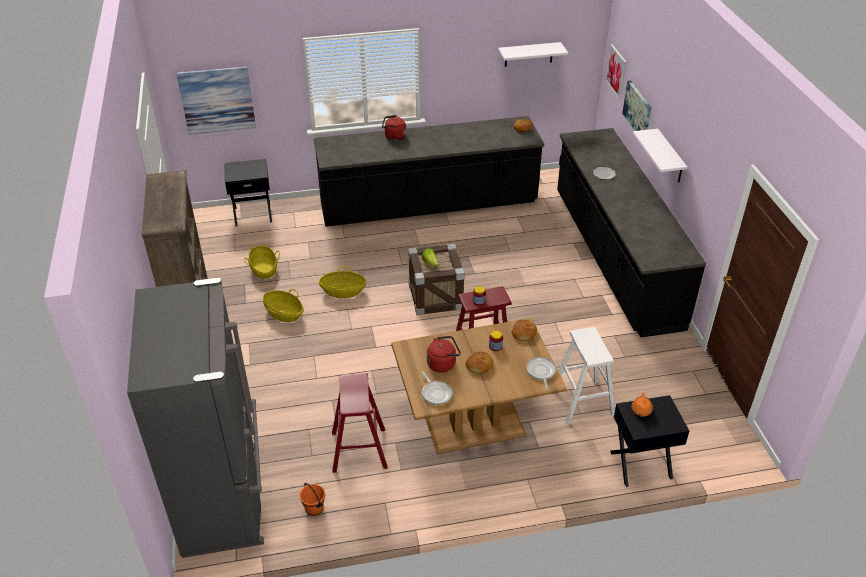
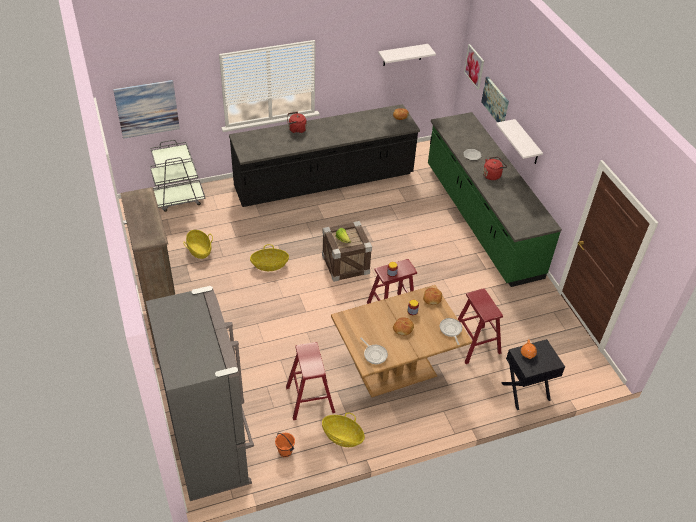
camera: 10 degrees left, 5 degrees up
black nightstand [224,159,272,226] -> grey cart [150,140,206,212]
basket [263,289,303,322] -> basket moved to [322,412,365,447]
red kettle [427,336,461,372] -> red kettle moved to [483,157,507,180]
black counter [557,128,706,338] -> green counter [428,112,562,287]
white stool [558,327,615,425] -> red stool [458,288,503,364]

